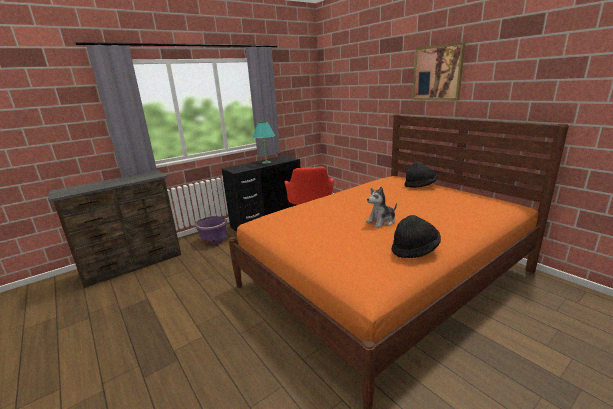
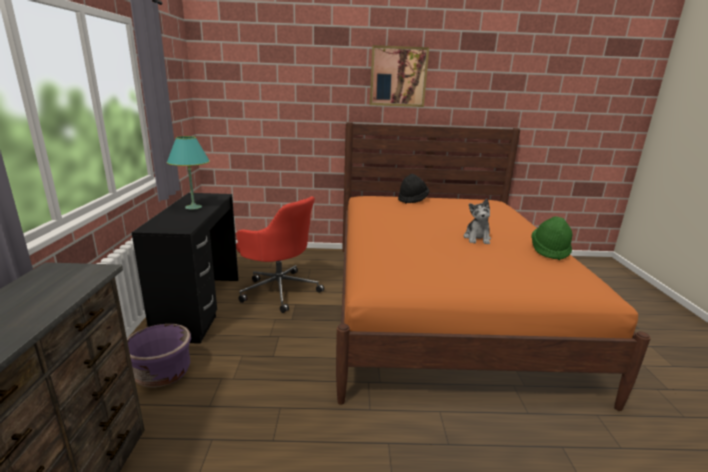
camera: 55 degrees left, 0 degrees up
black hat [392,215,441,258] -> green hat [531,216,572,260]

